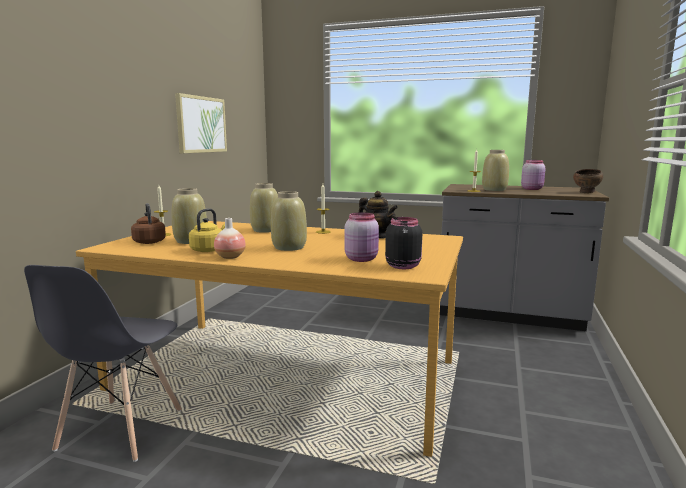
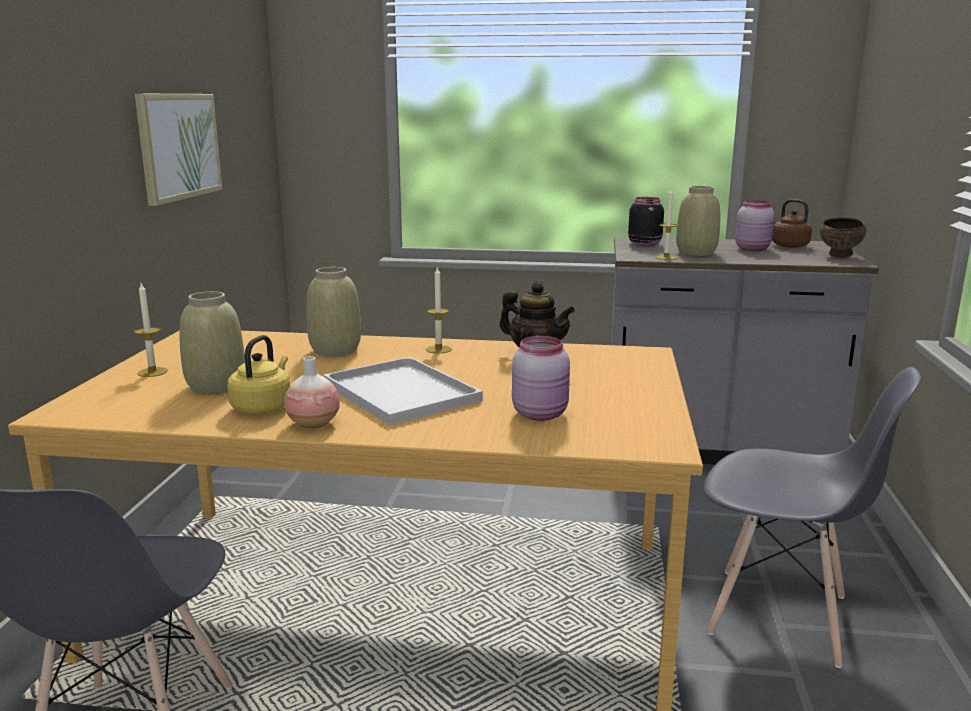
camera: 10 degrees left, 5 degrees up
brown kettle [131,203,166,244] -> brown kettle moved to [772,199,812,248]
beige vase [271,191,307,251] -> white tray [323,357,483,425]
black jar [385,217,422,269] -> black jar moved to [628,197,664,246]
none -> grey chair [704,367,921,668]

